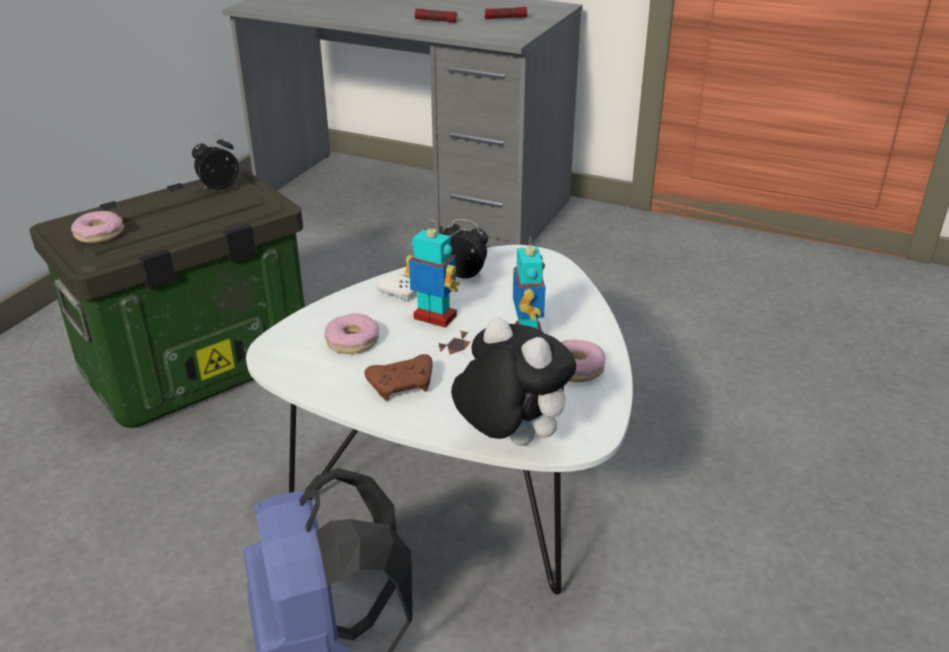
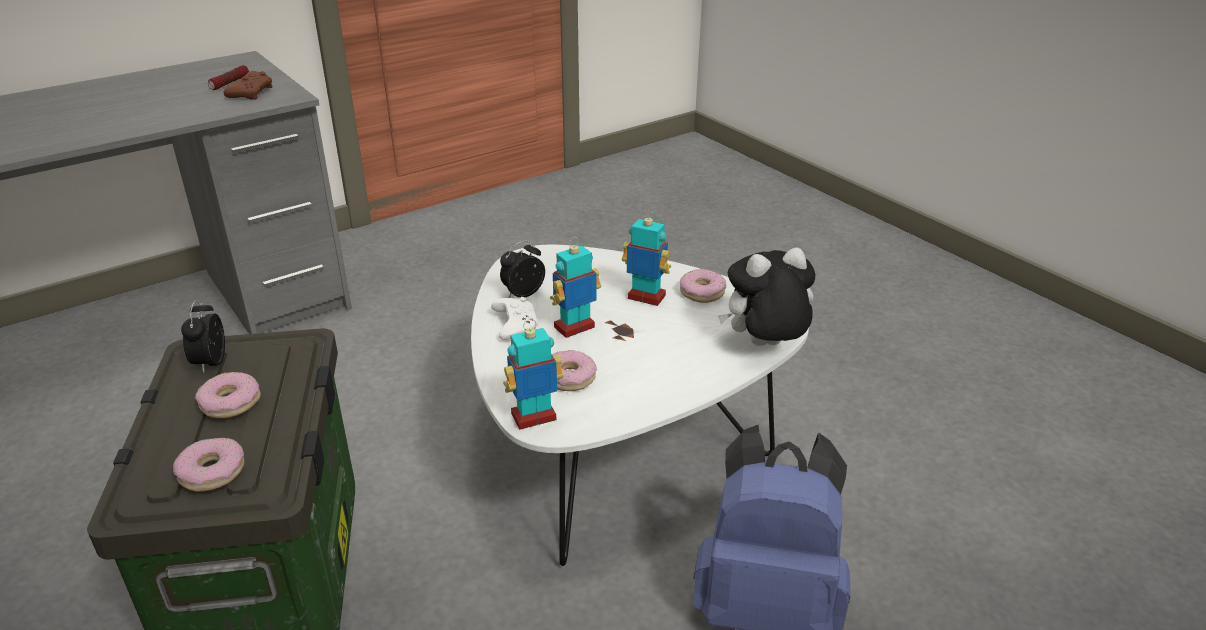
camera: 60 degrees left, 0 degrees up
brown game controller [365,354,433,401] -> brown game controller moved to [224,71,272,100]
flashlight [415,8,458,23] -> none
none -> donut [195,372,261,418]
none -> toy robot [503,319,563,430]

